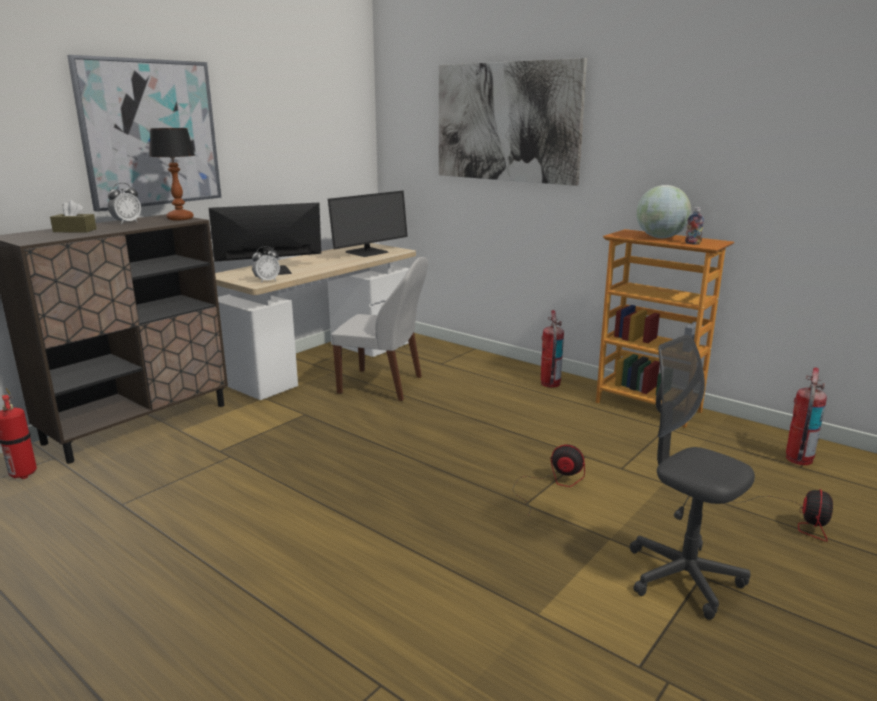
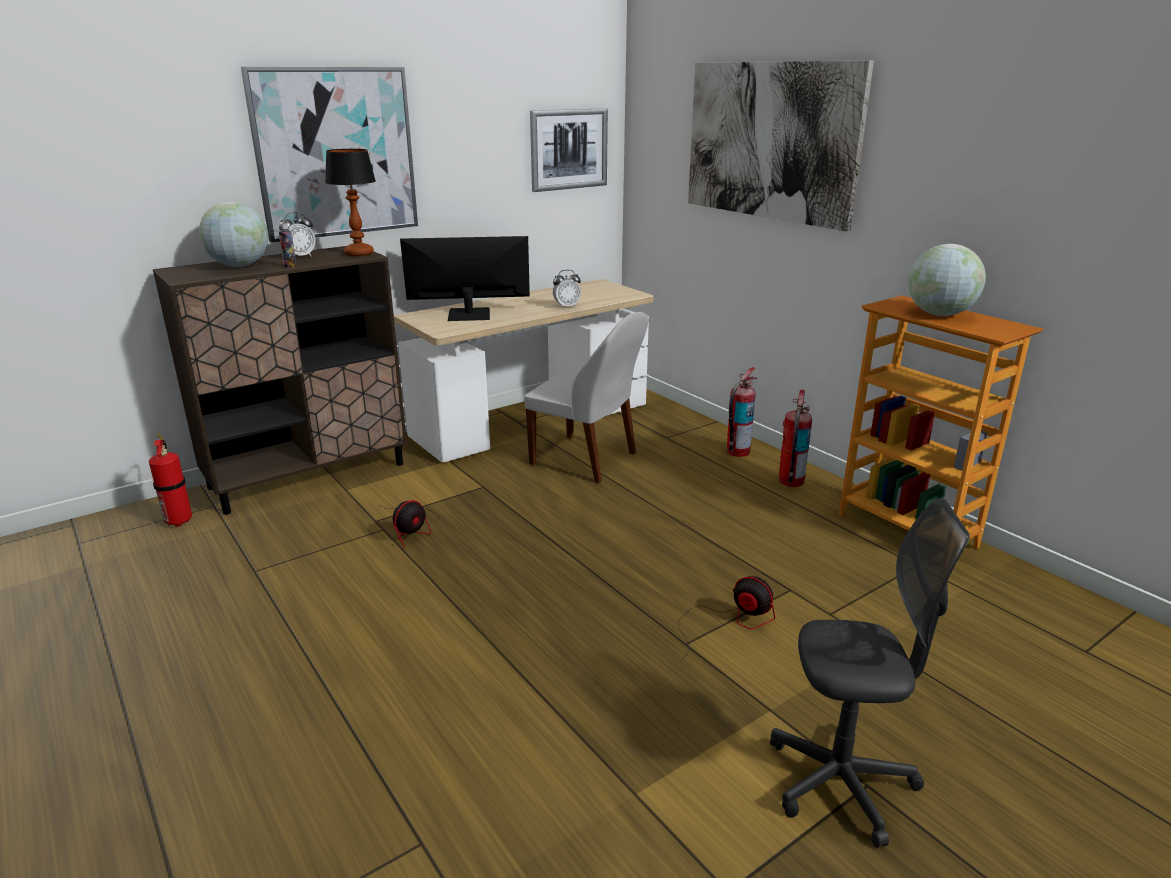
camera: 15 degrees right, 5 degrees up
brown tissue box [50,200,97,233] -> globe [199,201,269,267]
alarm clock [252,246,280,283] -> alarm clock moved to [553,270,581,308]
monitor [328,191,408,257] -> none
grey office chair [630,335,755,620] -> grey office chair turned 120 degrees clockwise [770,498,970,848]
bottle [685,207,704,245] -> bottle moved to [279,223,297,268]
fan [730,489,833,542] -> fan moved to [379,500,439,548]
fire extinguisher [786,368,827,465] -> fire extinguisher moved to [727,367,757,457]
none -> picture [530,108,608,192]

